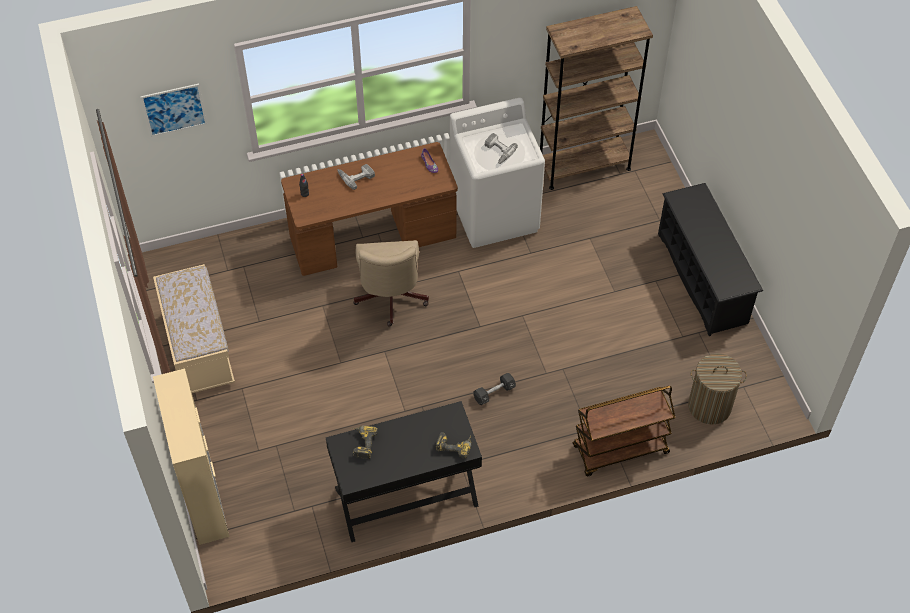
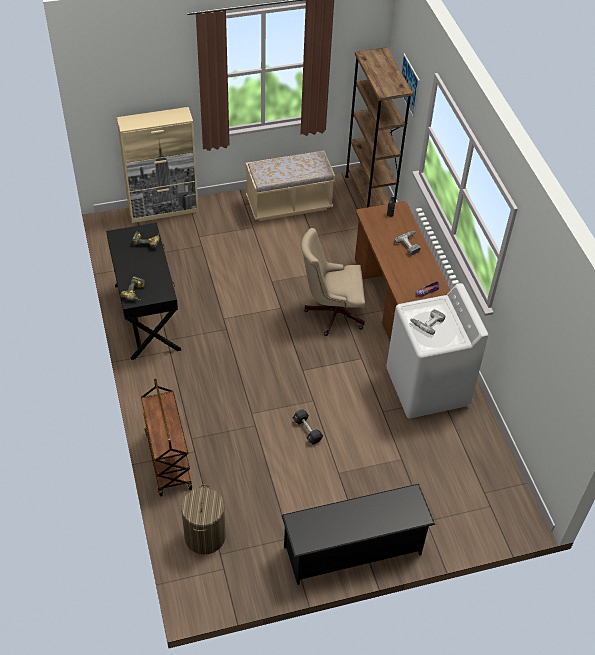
camera: 90 degrees right, 5 degrees down
black dumbbell [473,373,516,405] -> black dumbbell moved to [293,409,323,444]
brown bookcase [540,6,653,190] -> brown bookcase moved to [345,47,413,208]

